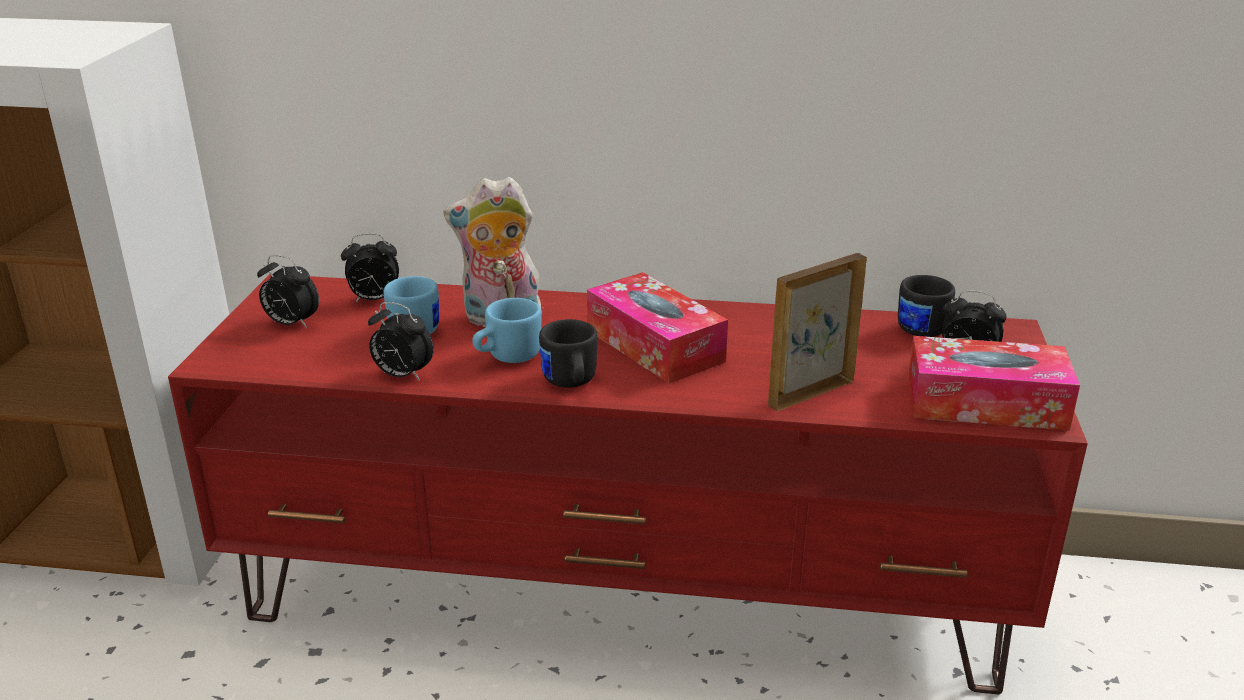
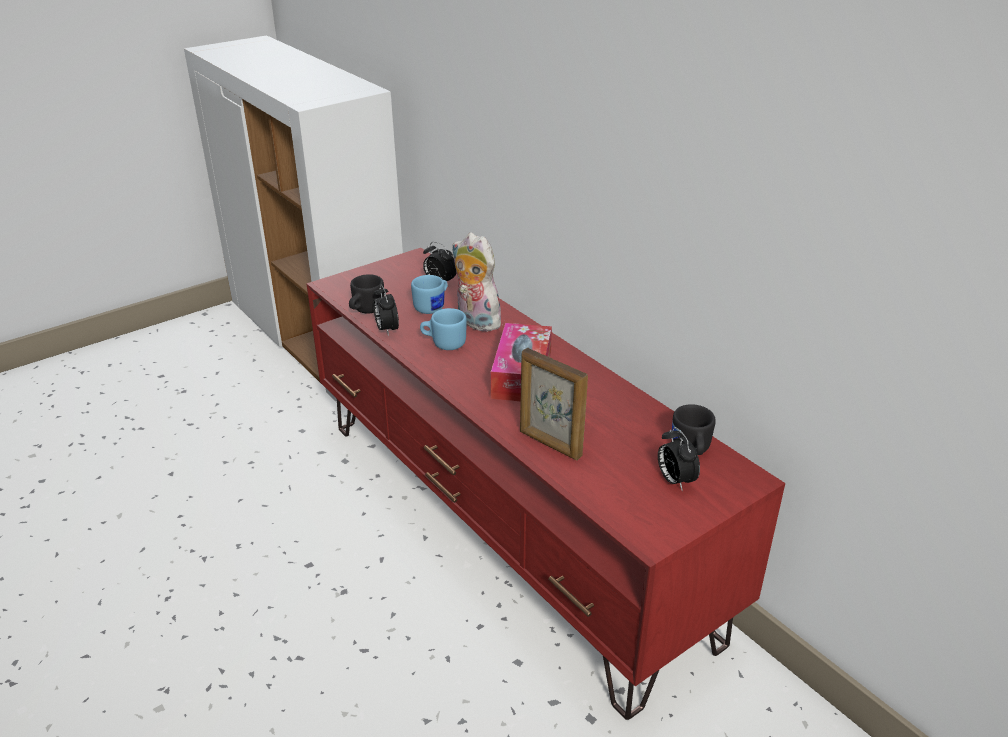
camera: 45 degrees right, 5 degrees up
alarm clock [257,255,319,328] -> none
black mug [539,319,598,388] -> black mug moved to [349,274,384,314]
picture frame [768,253,867,411] -> picture frame turned 150 degrees counterclockwise [520,348,588,460]
tissue box [907,336,1080,431] -> none

